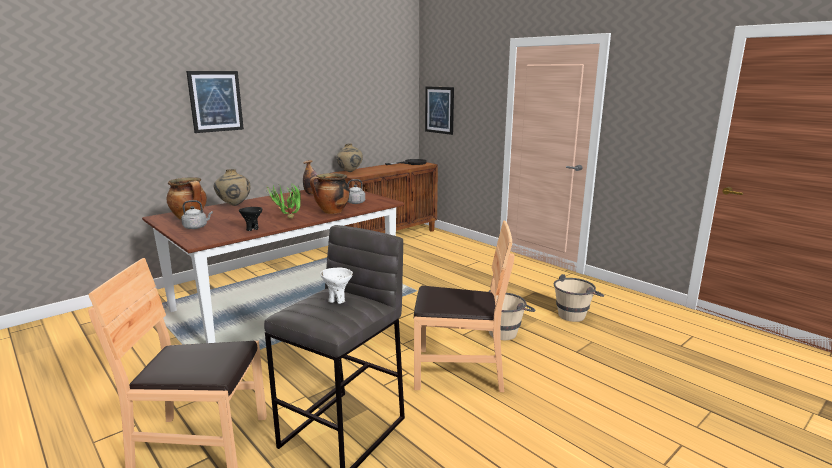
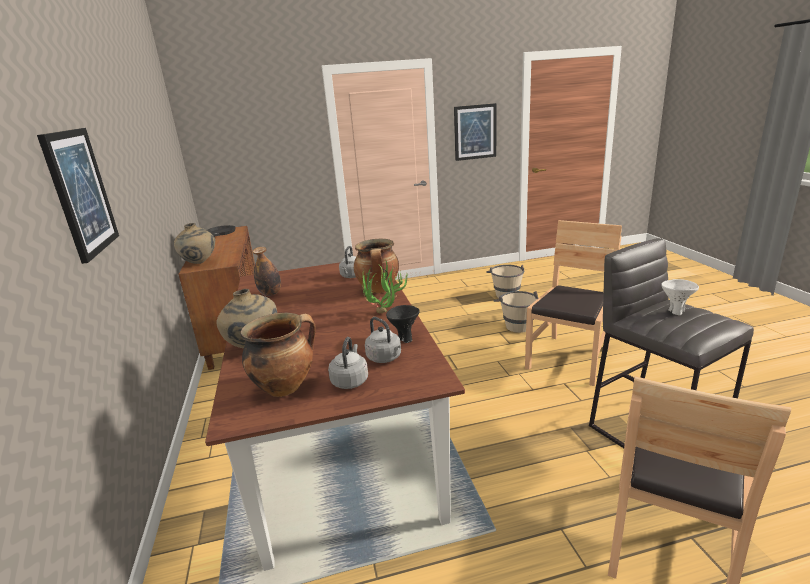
camera: 60 degrees left, 5 degrees up
picture [425,86,454,135] -> picture moved to [454,103,497,161]
none -> grey kettle [365,317,401,363]

